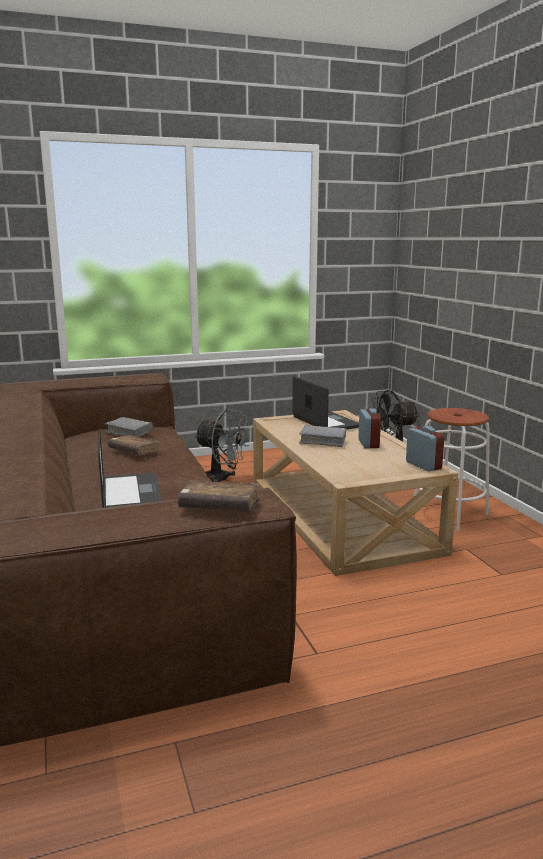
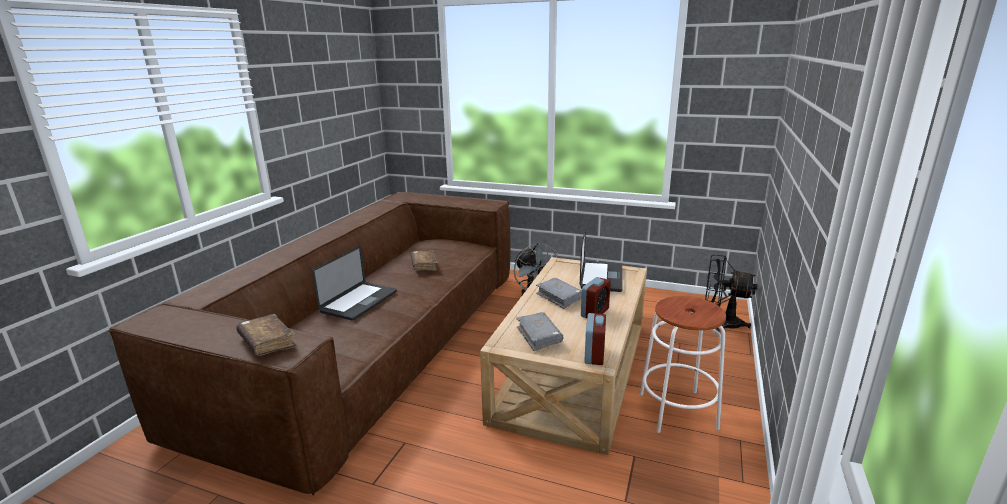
camera: 40 degrees right, 5 degrees up
grey book [105,417,153,437] -> grey book moved to [516,312,563,351]

